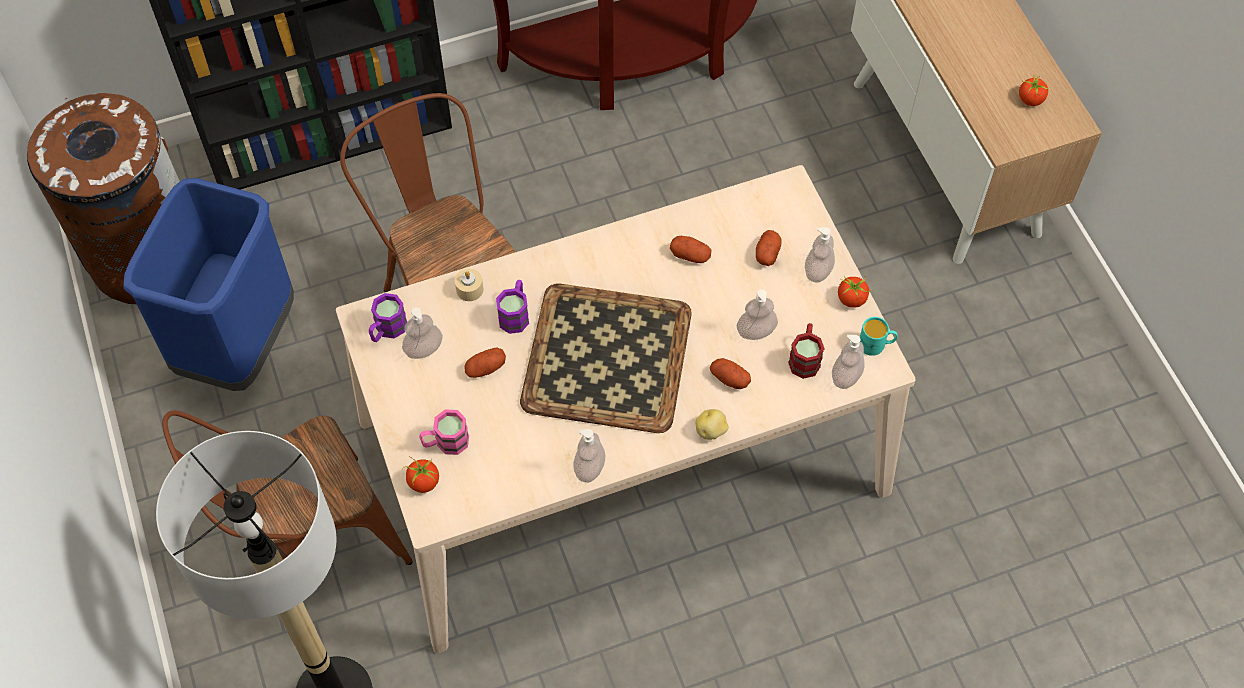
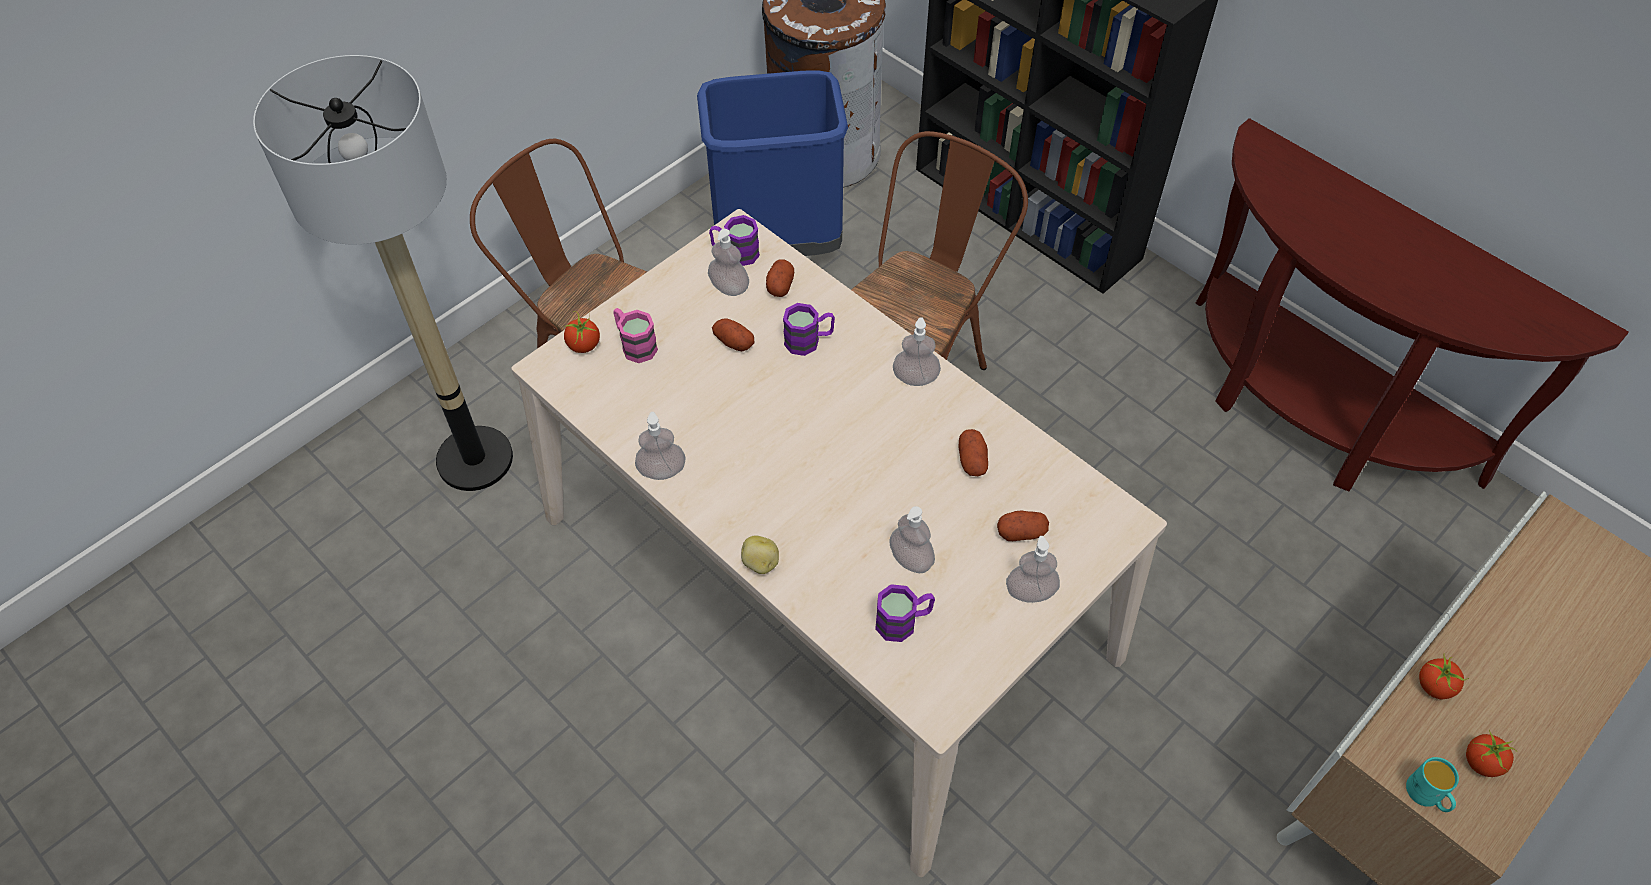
camera: 65 degrees right, 5 degrees down
beige candle [455,269,483,301] -> none
tray [520,284,692,433] -> none
potato [710,358,751,389] -> potato moved to [766,259,794,297]
red mug [788,323,825,379] -> purple mug [875,584,935,642]
soap dispenser [832,335,865,389] -> soap dispenser moved to [893,317,941,386]
tomato [838,276,872,308] -> tomato moved to [1419,655,1469,699]
turquoise mug [860,317,898,356] -> turquoise mug moved to [1406,757,1459,812]

